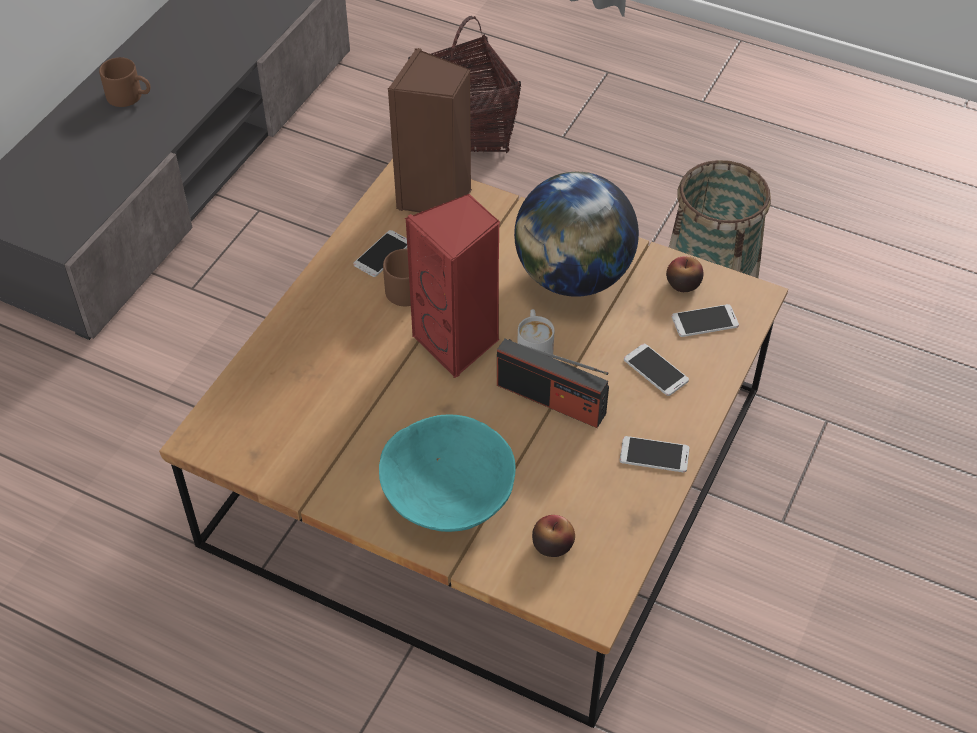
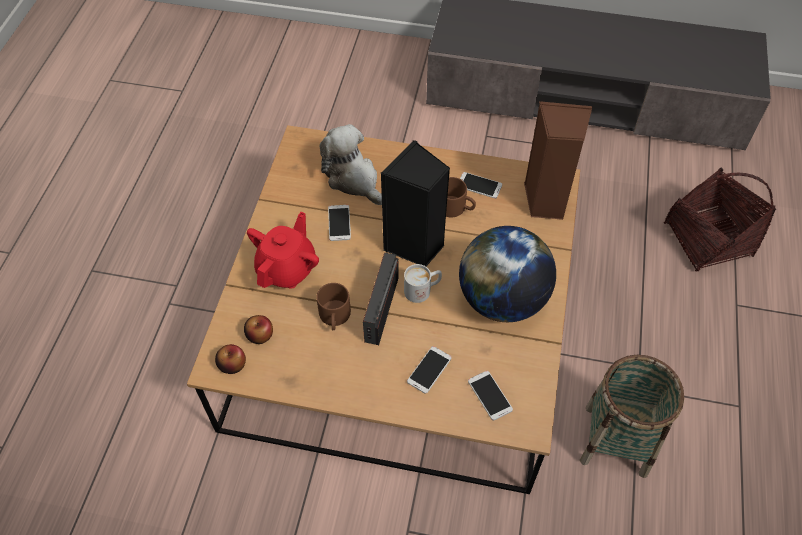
camera: 75 degrees right, 5 degrees up
brown mug [99,57,151,107] -> brown mug moved to [317,283,351,331]
turquoise bowl [379,415,516,532] -> red teapot [247,212,319,289]
red speaker [405,194,500,378] -> black speaker [381,140,450,267]
phone [620,436,690,473] -> phone moved to [328,205,351,241]
apple [666,256,703,292] -> apple moved to [215,344,246,374]
none -> plush toy [320,124,382,205]

